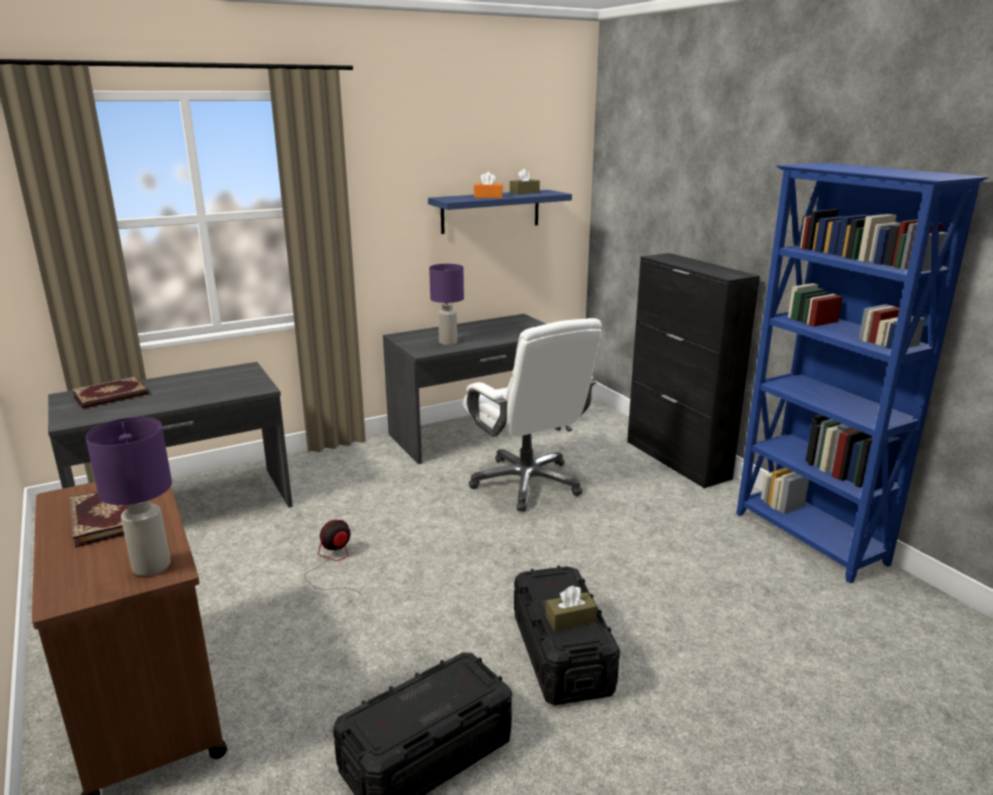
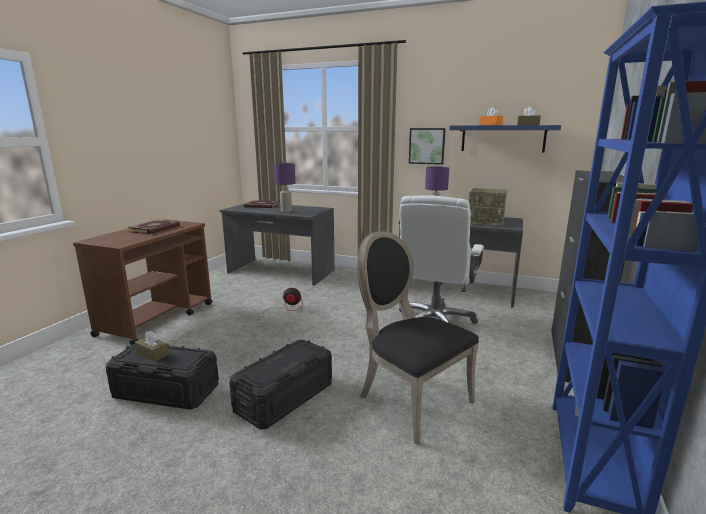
camera: 50 degrees right, 5 degrees down
purple table lamp [86,417,172,576] -> purple table lamp moved to [274,163,295,212]
brown tissue box [546,586,597,631] -> brown tissue box moved to [135,331,169,362]
none -> black chair [357,231,479,445]
none -> picture [409,128,446,165]
none -> radio [469,188,507,227]

